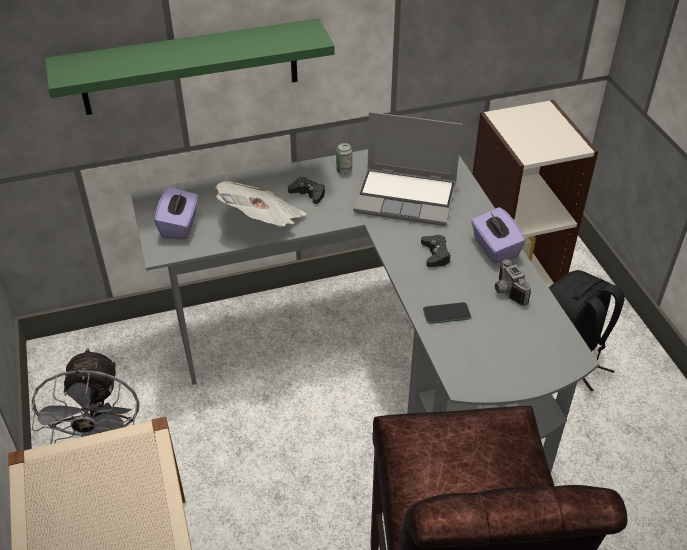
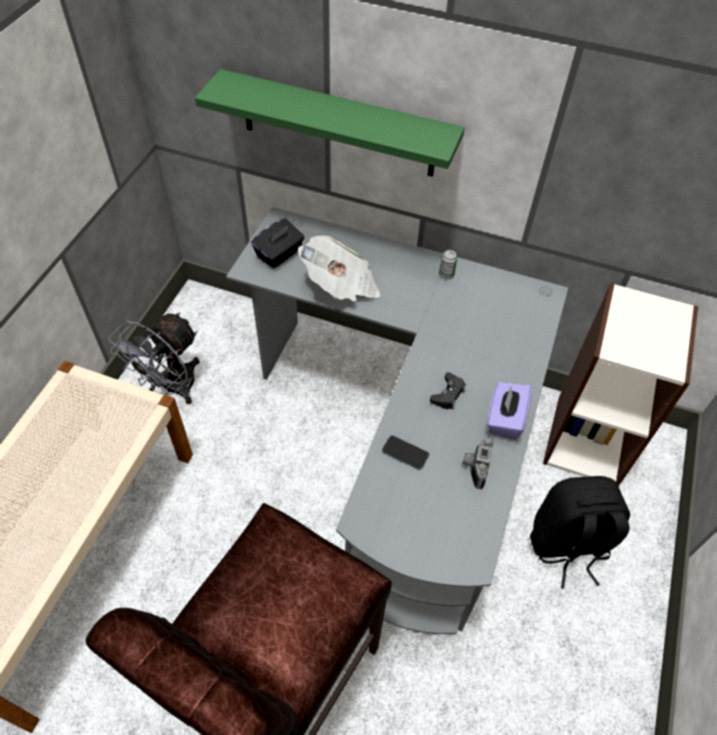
camera: 35 degrees right, 10 degrees up
purple tissue box [154,187,198,239] -> black tissue box [251,219,304,268]
black game controller [288,176,325,204] -> none
laptop [353,112,462,226] -> none

